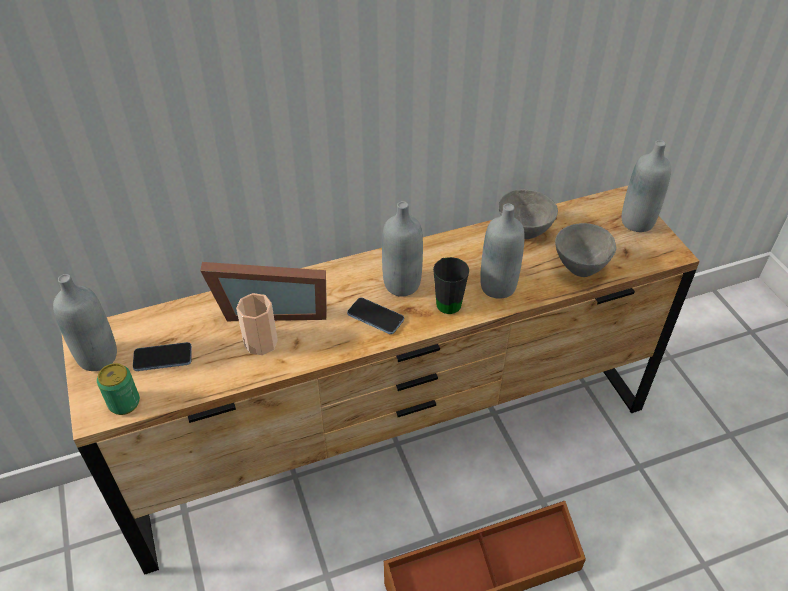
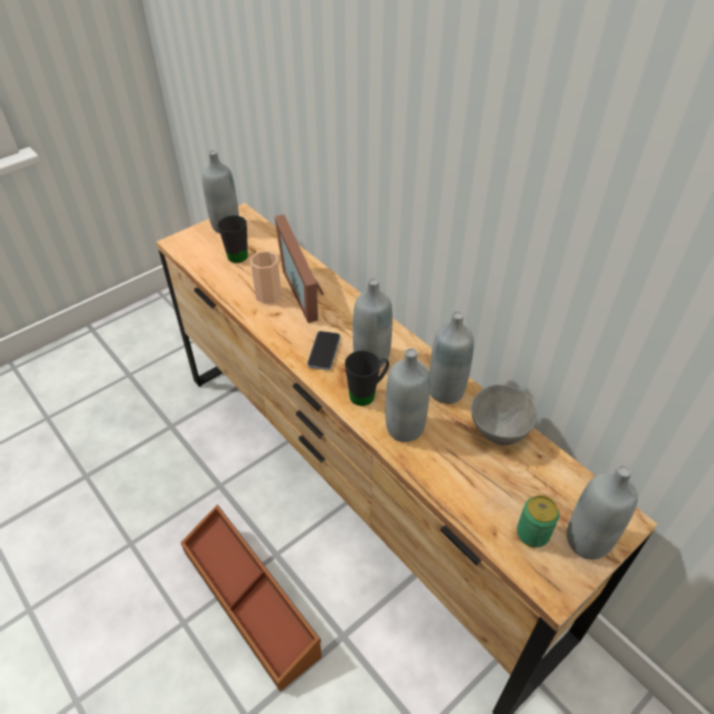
camera: 70 degrees right, 0 degrees up
can [97,363,140,415] -> can moved to [517,495,560,548]
phone [133,342,192,371] -> black mug [218,215,248,263]
grey bowl [555,223,616,277] -> none
none -> grey bottle [429,311,474,404]

